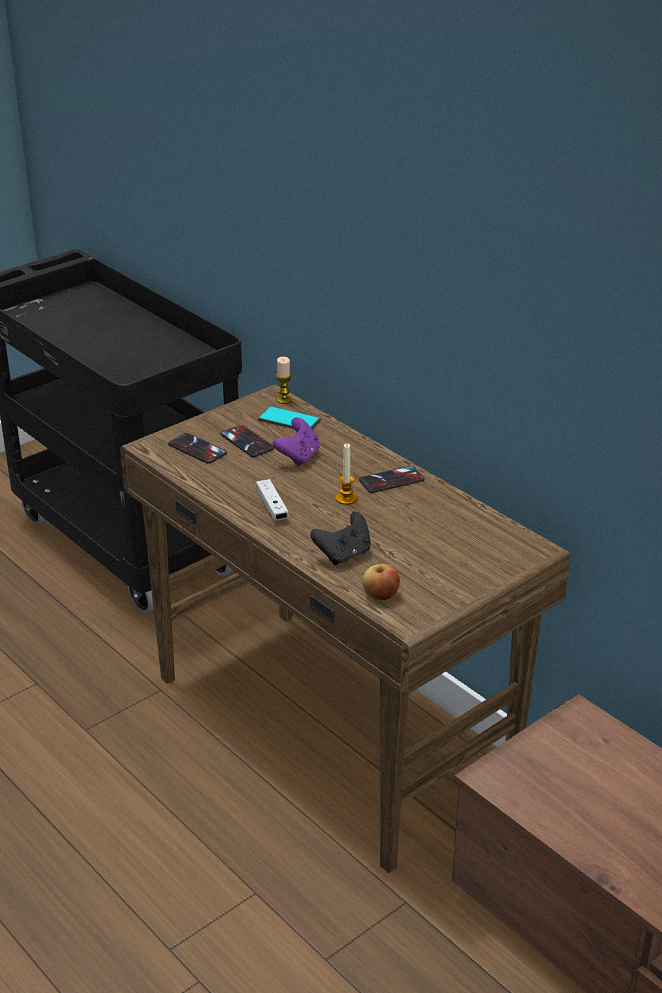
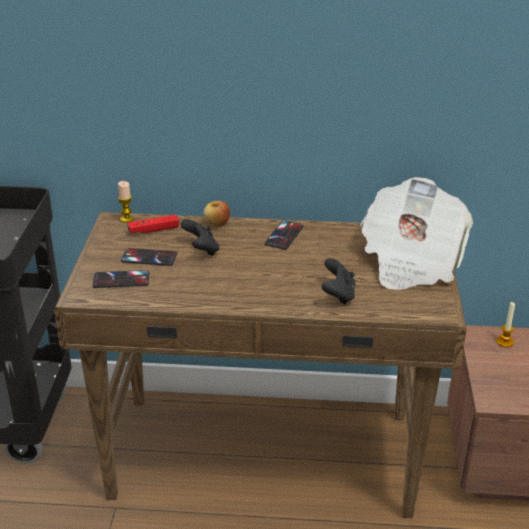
camera: 45 degrees left, 0 degrees up
white game controller [256,479,289,521] -> none
phone [258,406,321,429] -> red game controller [127,215,179,233]
purple game controller [272,418,320,466] -> black game controller [180,219,219,256]
candle [336,443,357,505] -> candle moved to [497,302,515,347]
apple [362,564,400,600] -> apple moved to [203,201,230,227]
none -> newspaper [360,177,473,290]

